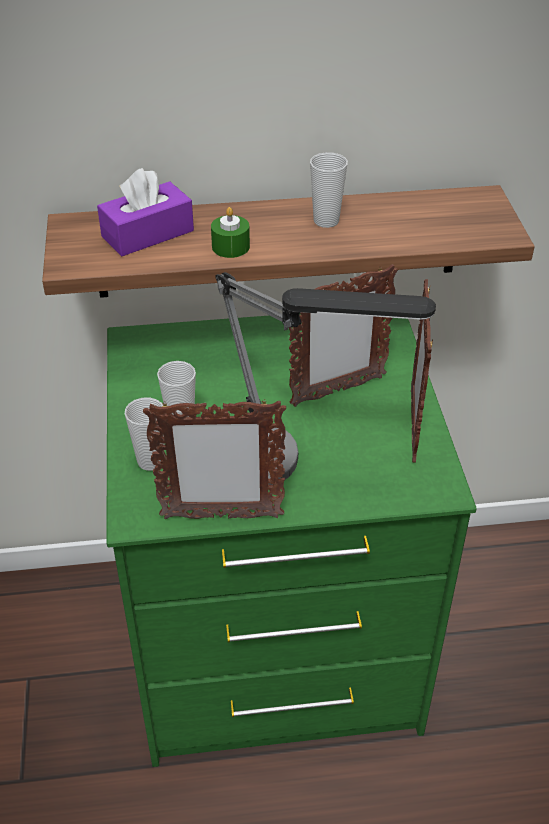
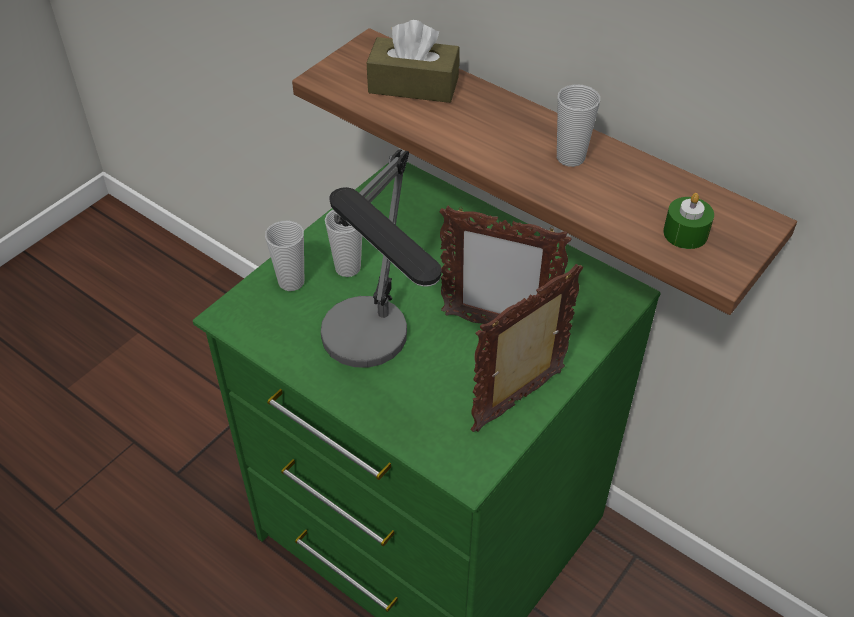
camera: 45 degrees right, 5 degrees up
purple tissue box [97,168,194,256] -> brown tissue box [367,20,460,103]
picture frame [143,399,286,519] -> none
green candle [211,207,250,258] -> green candle moved to [663,193,714,249]

